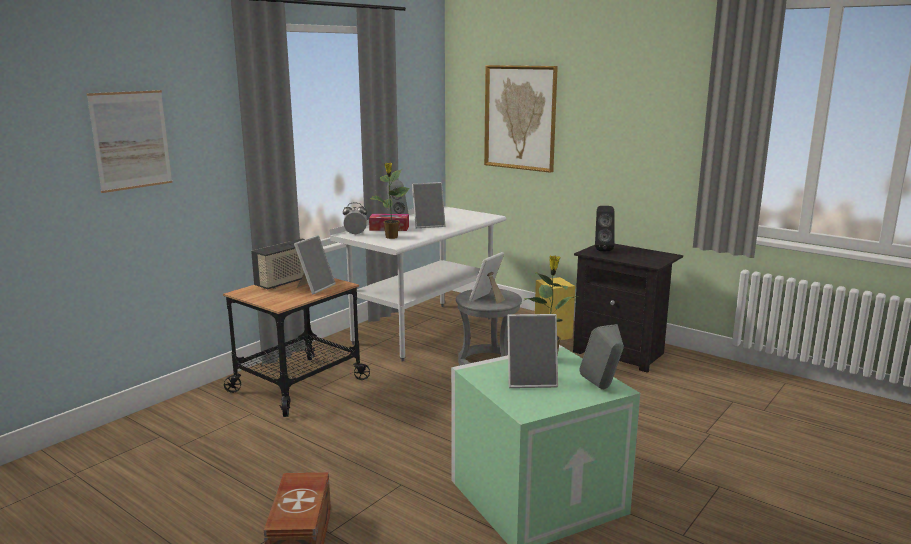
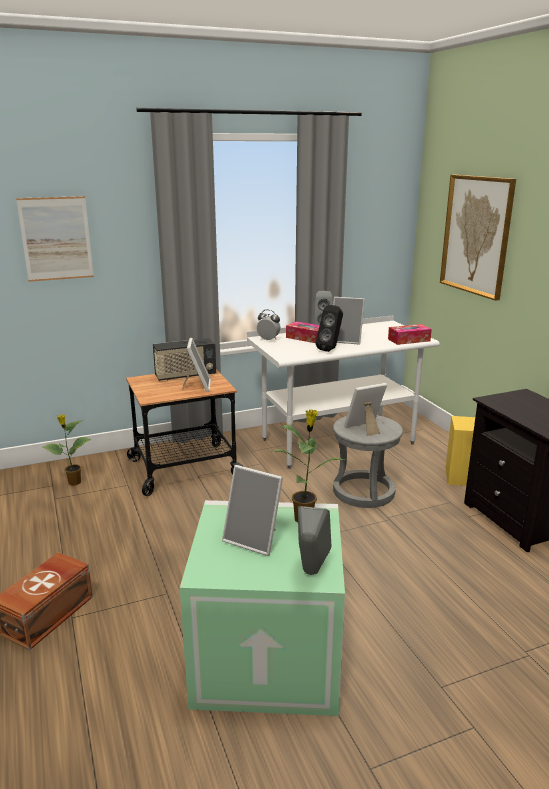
camera: 30 degrees right, 5 degrees up
picture frame [294,235,336,294] -> picture frame turned 60 degrees counterclockwise [182,338,211,392]
potted plant [370,163,410,239] -> potted plant moved to [43,414,92,486]
black speaker [595,206,615,251] -> black speaker moved to [316,305,343,352]
none -> tissue box [388,324,432,345]

